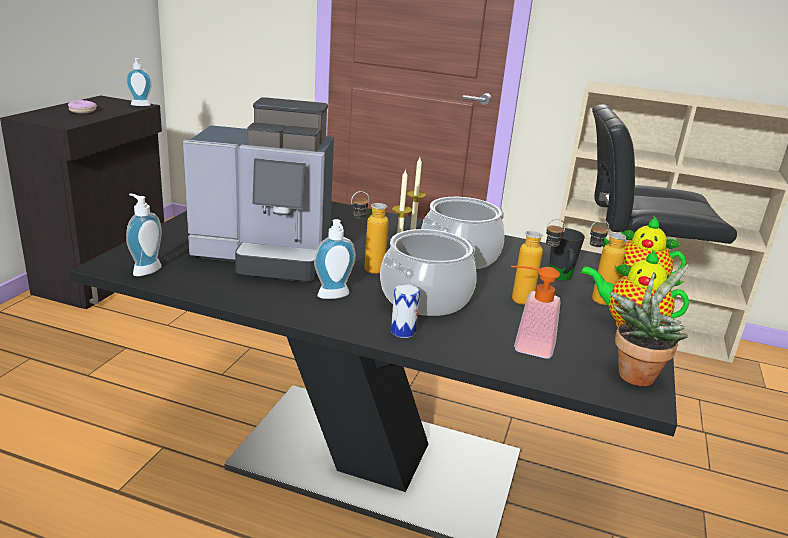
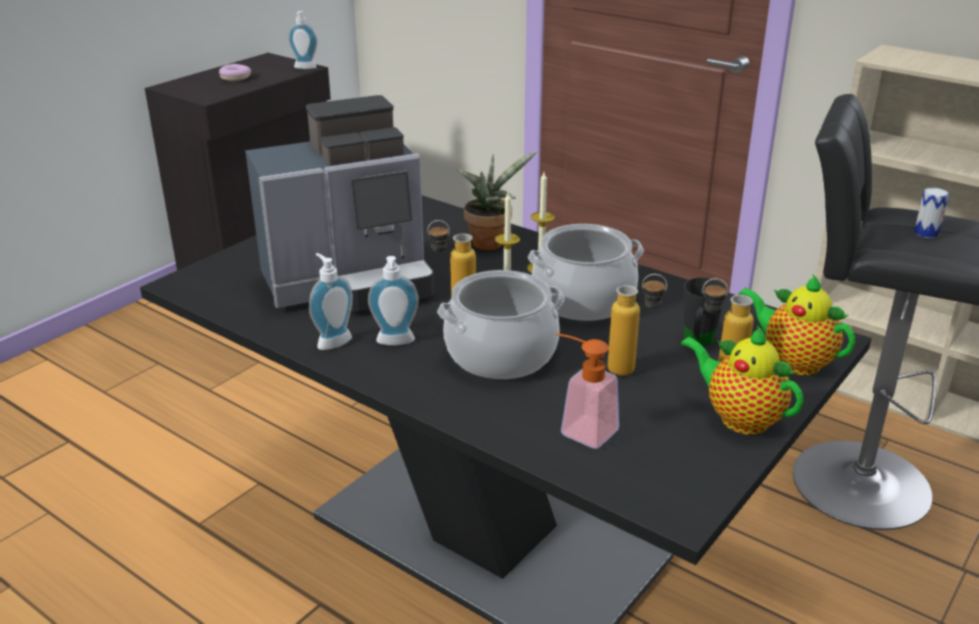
camera: 20 degrees right, 5 degrees up
soap dispenser [126,193,162,276] -> soap dispenser moved to [309,253,353,350]
coffee machine [183,97,334,282] -> coffee machine turned 45 degrees counterclockwise [245,95,434,312]
can [391,284,420,338] -> can moved to [914,188,949,238]
potted plant [609,264,689,386] -> potted plant moved to [457,151,537,250]

